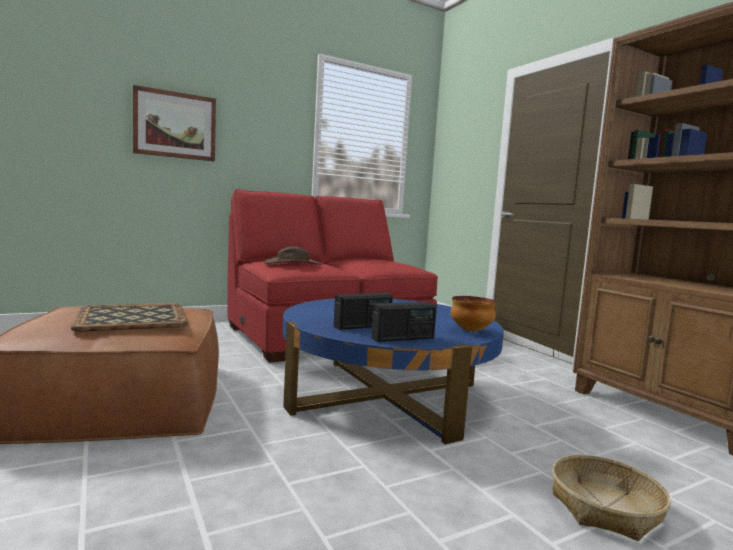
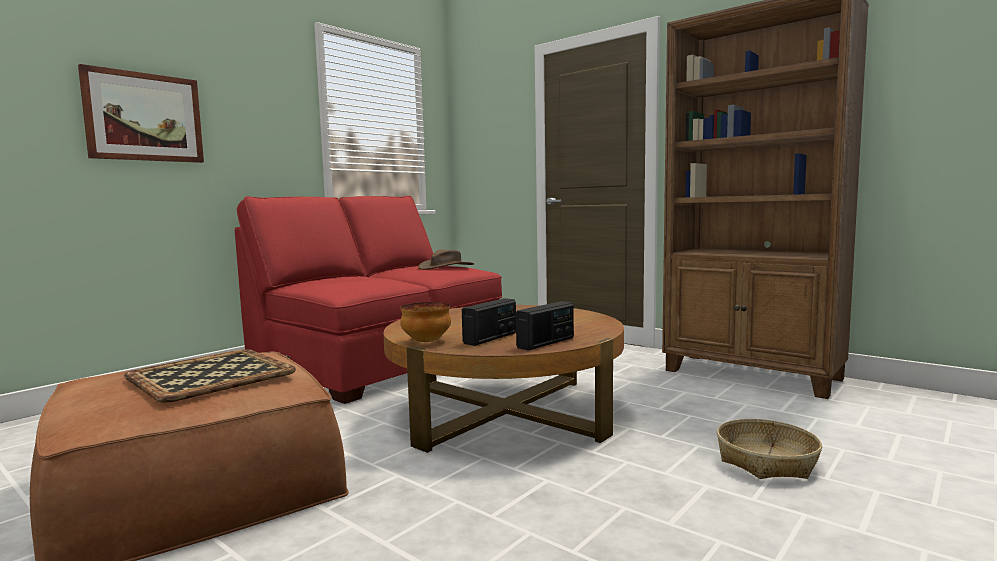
camera: 20 degrees left, 0 degrees up
brown hat [264,246,322,265] -> brown hat moved to [418,249,474,270]
blue coffee table [283,298,504,444] -> brown coffee table [383,305,624,453]
bowl [450,296,496,332] -> bowl moved to [400,302,451,342]

